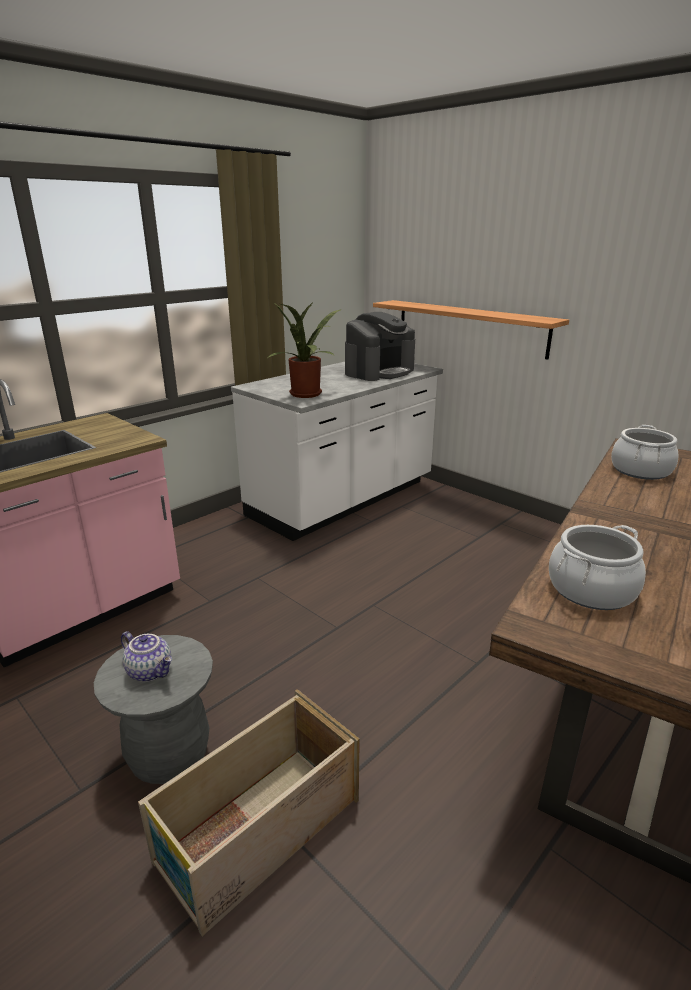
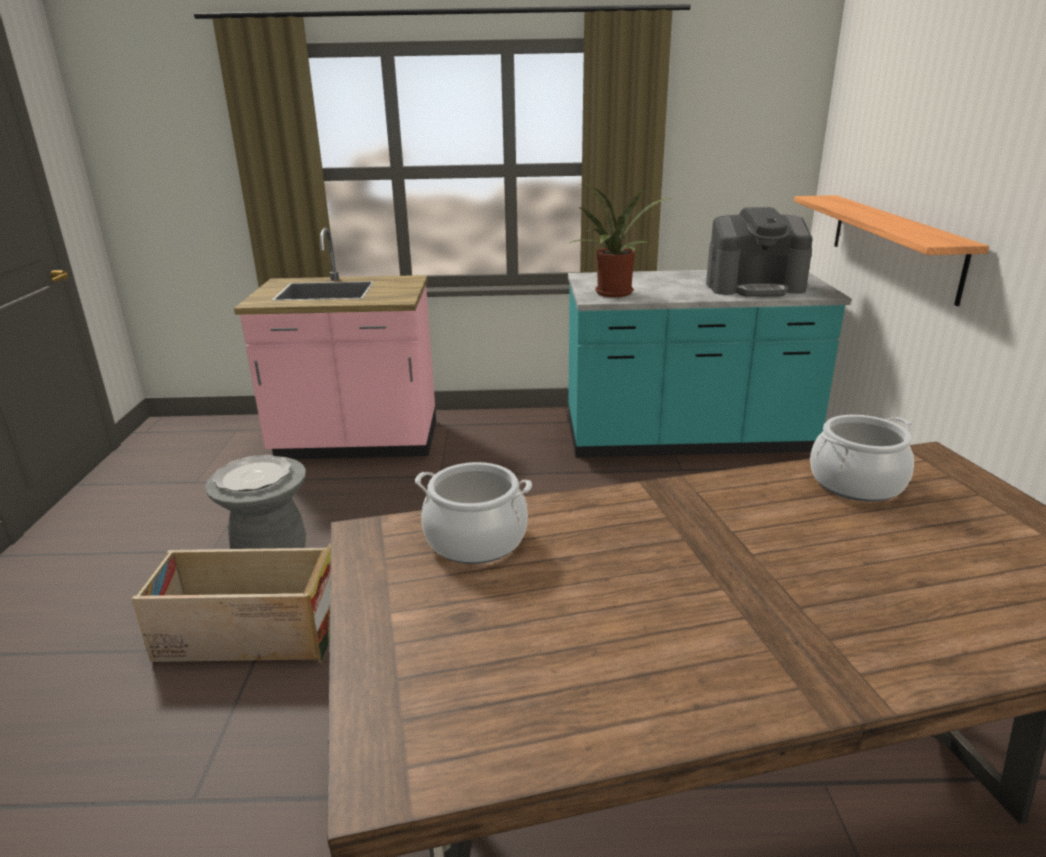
camera: 45 degrees right, 0 degrees up
teapot [121,631,172,682] -> plate [212,455,292,491]
white counter [231,362,443,541] -> turquoise counter [568,270,851,457]

